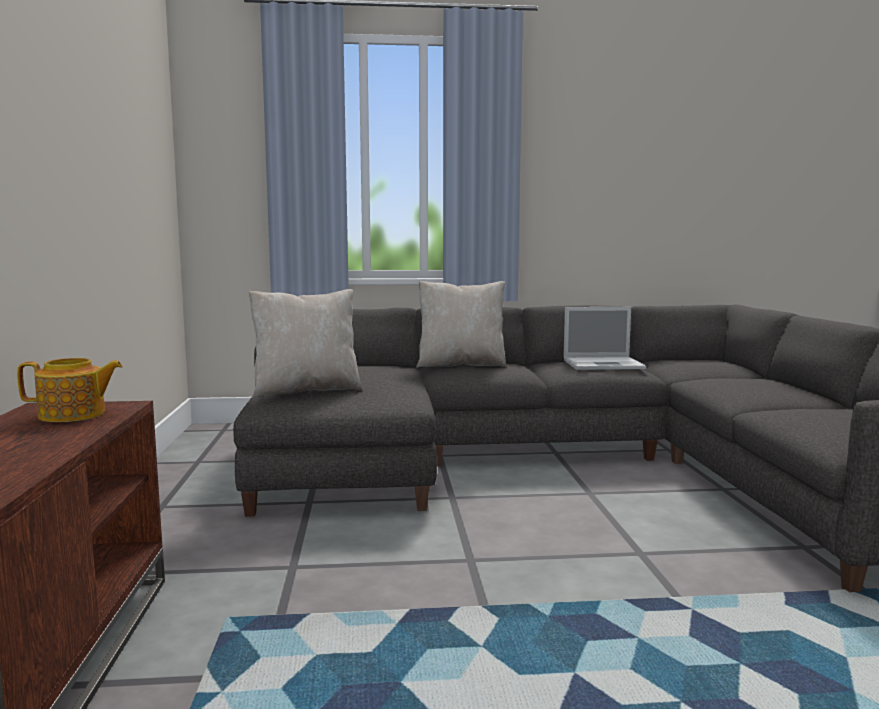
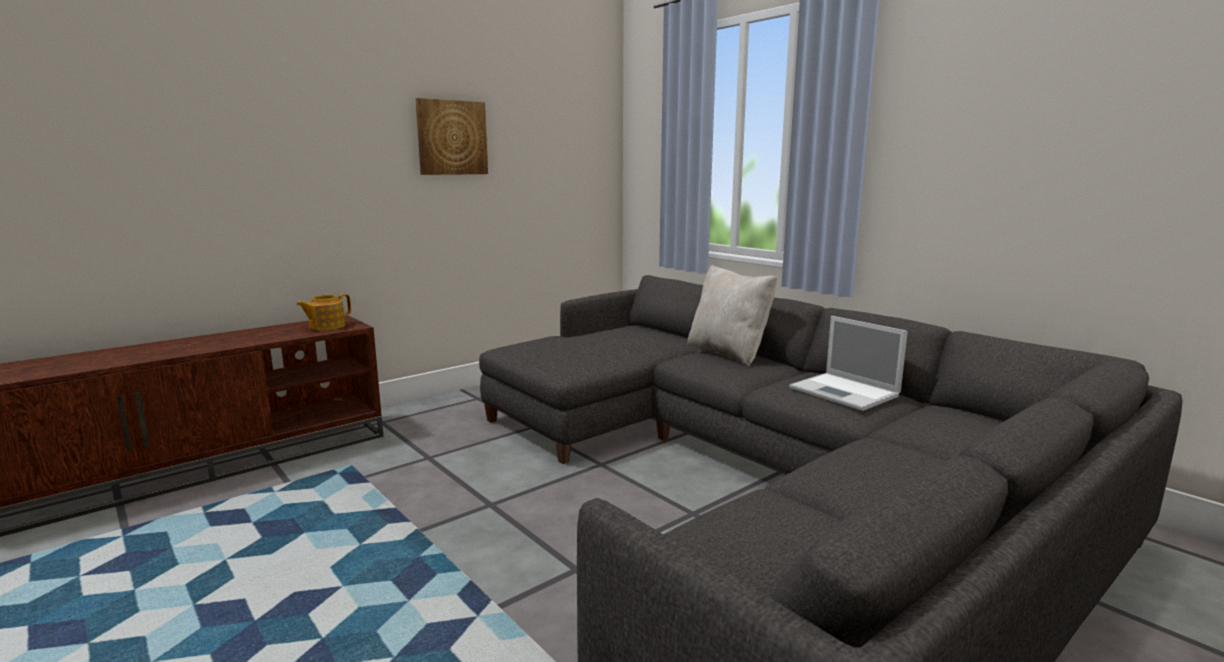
camera: 55 degrees right, 5 degrees up
teapot [17,358,123,422] -> teapot turned 90 degrees clockwise [296,294,351,330]
beige pillow [248,289,362,397] -> none
none -> picture [416,98,488,175]

